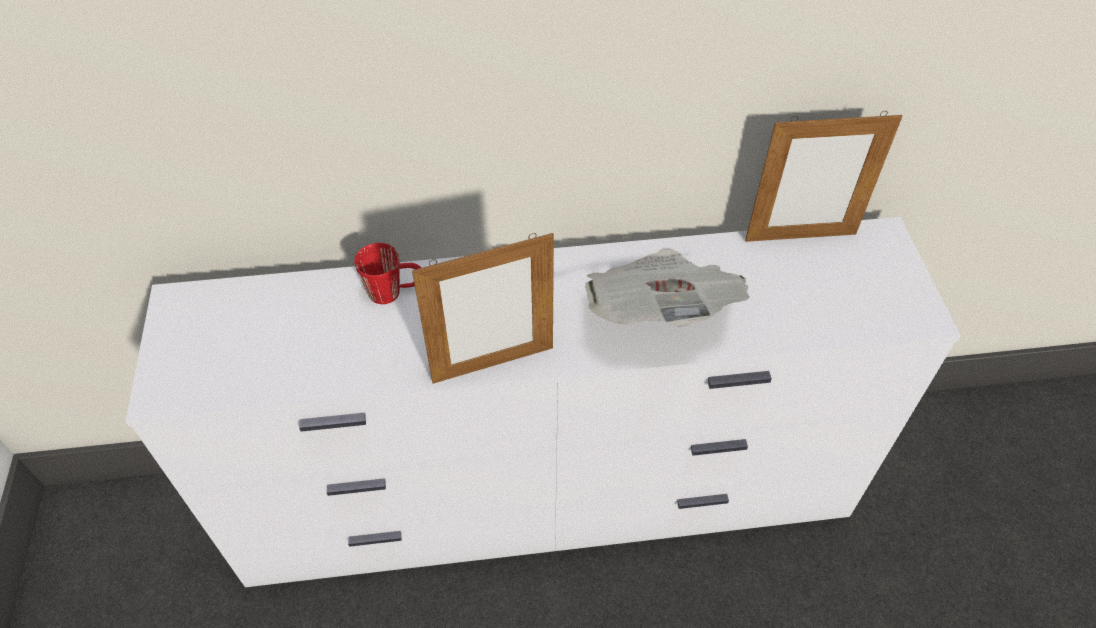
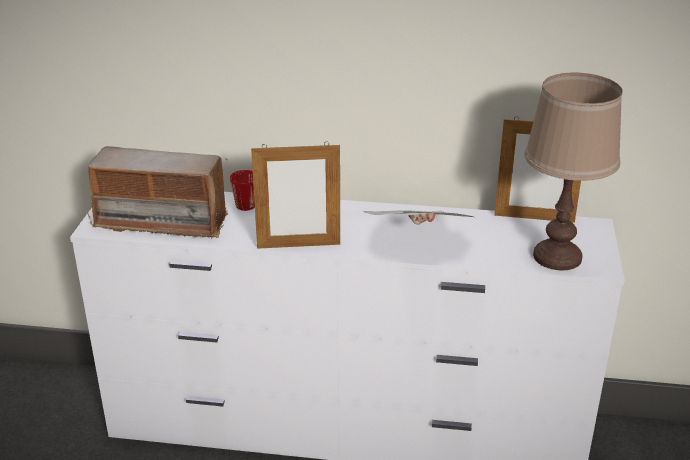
camera: 15 degrees right, 20 degrees down
none -> radio [86,146,228,239]
none -> brown table lamp [524,73,622,271]

